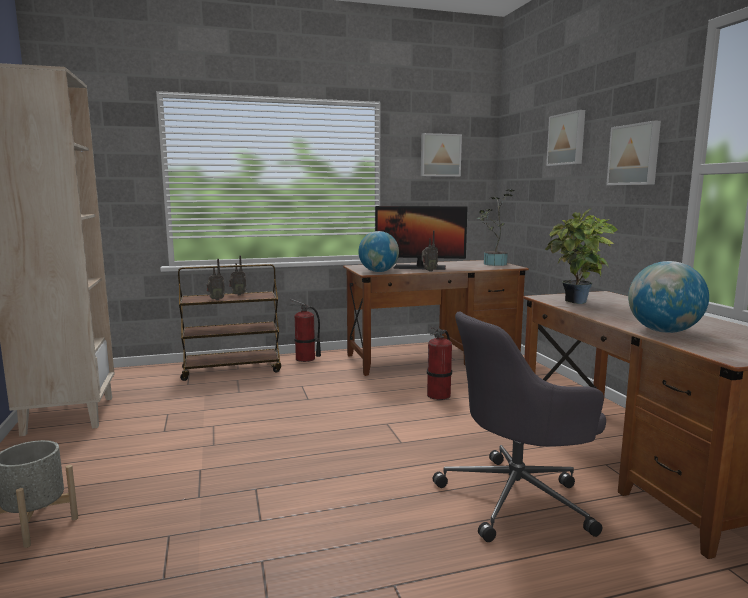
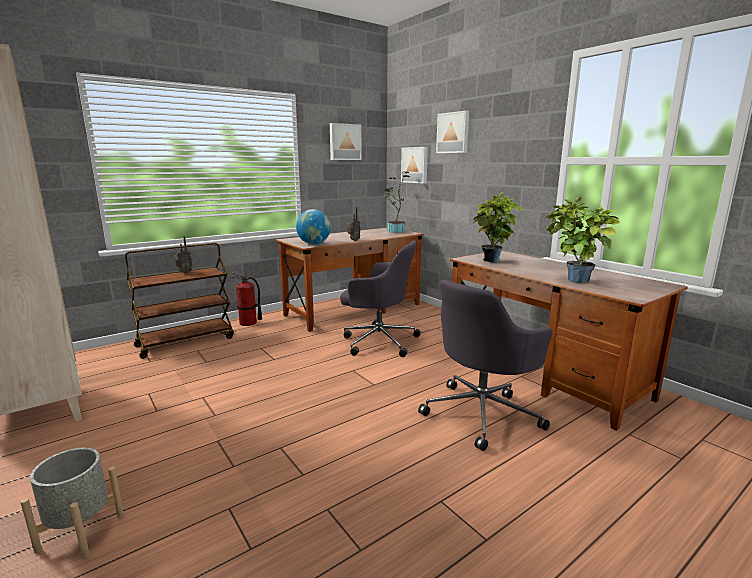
camera: 20 degrees left, 5 degrees up
radio [207,259,225,300] -> none
monitor [375,206,468,270] -> none
fire extinguisher [427,326,452,400] -> grey office chair [340,240,421,357]
picture [606,120,661,185] -> picture moved to [401,147,428,183]
globe [628,261,709,333] -> potted plant [545,197,619,283]

